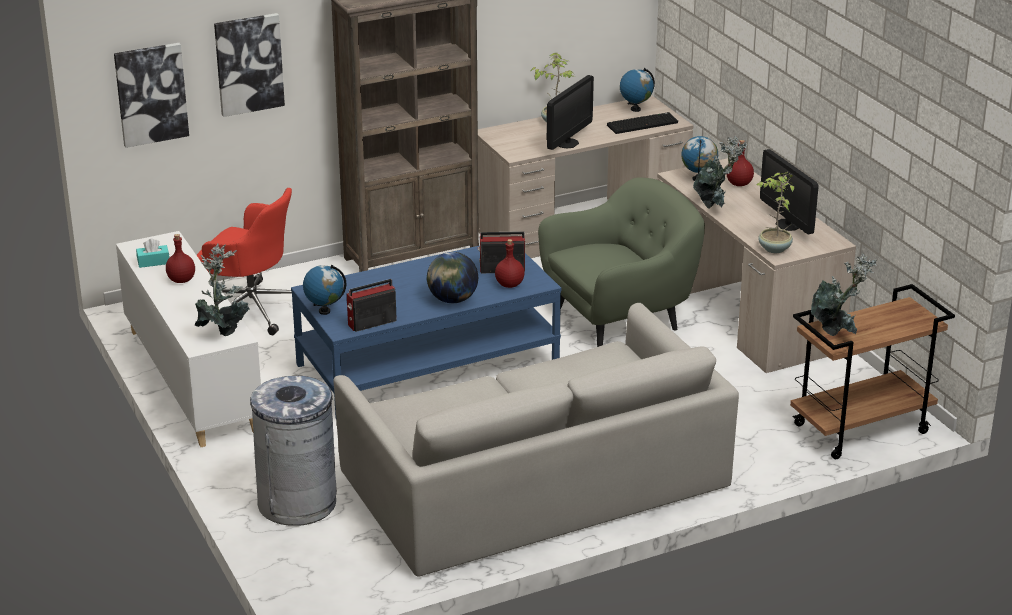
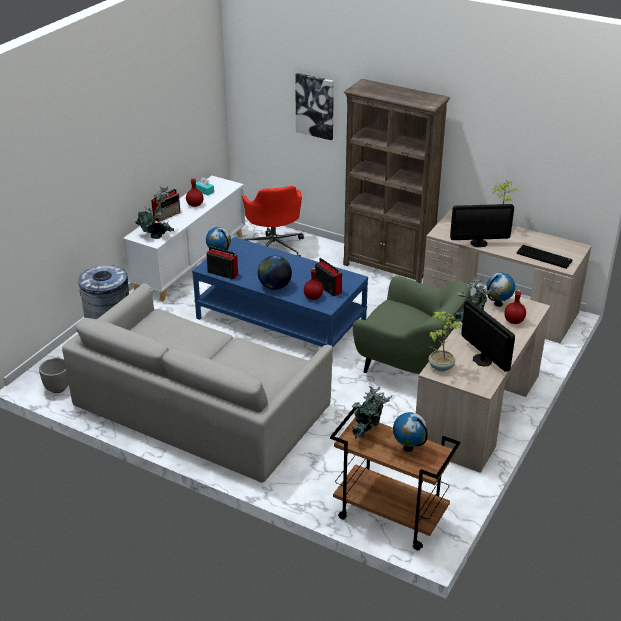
camera: 55 degrees right, 5 degrees up
picture [114,43,189,148] -> none
globe [620,68,655,112] -> globe moved to [393,412,428,452]
monitor [760,149,819,234] -> monitor turned 120 degrees clockwise [461,300,515,372]
none -> planter [39,358,69,393]
none -> radio [151,189,180,222]

